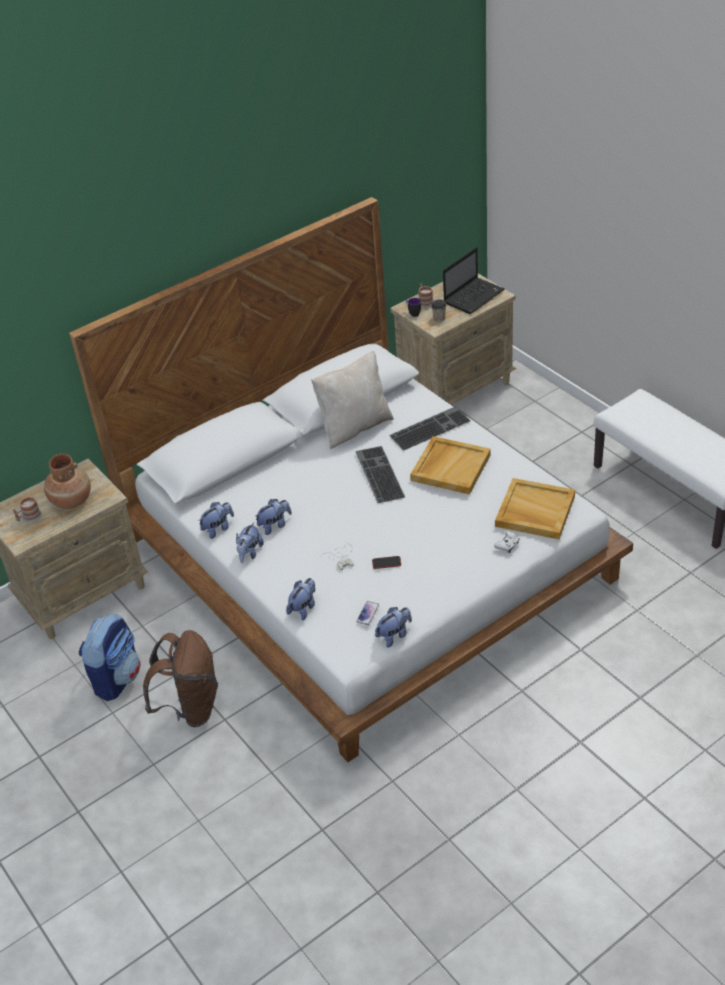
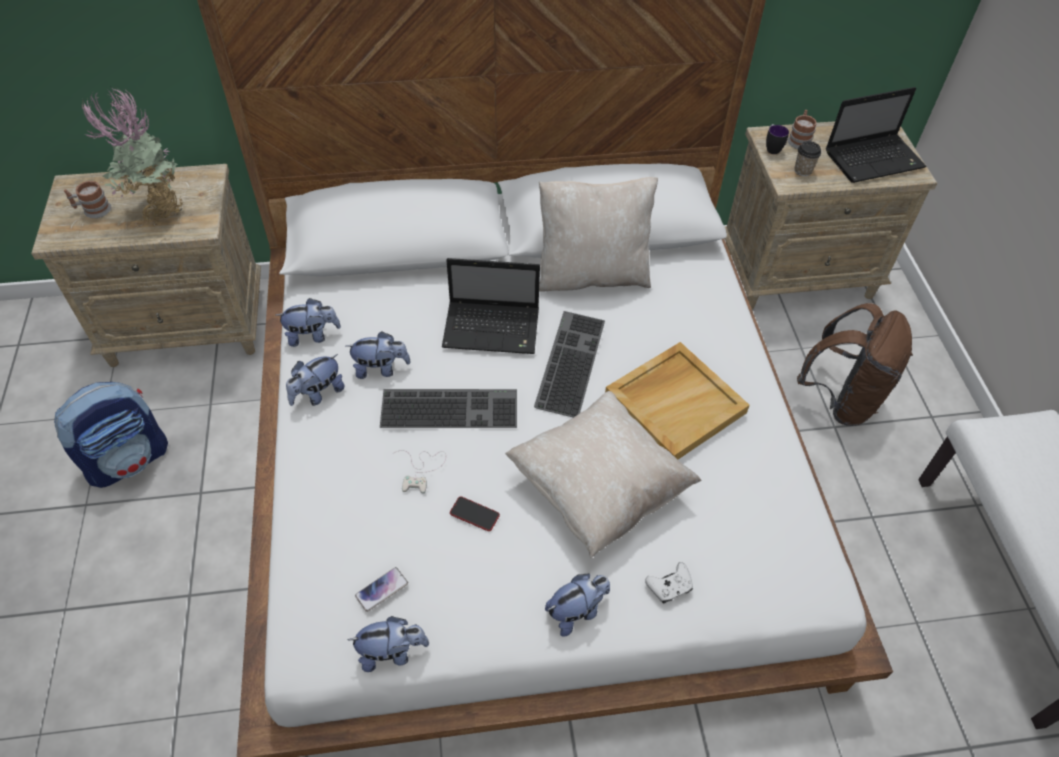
camera: 25 degrees right, 10 degrees up
brown vase [44,454,91,509] -> potted plant [82,88,184,227]
brown backpack [143,630,218,727] -> brown backpack moved to [797,303,913,426]
plush toy [286,578,315,620] -> plush toy moved to [545,574,610,637]
keyboard [389,406,470,451] -> keyboard moved to [380,389,517,428]
beige tray [495,478,575,539] -> none
none -> laptop [442,258,540,354]
none -> beige pillow [505,391,702,558]

